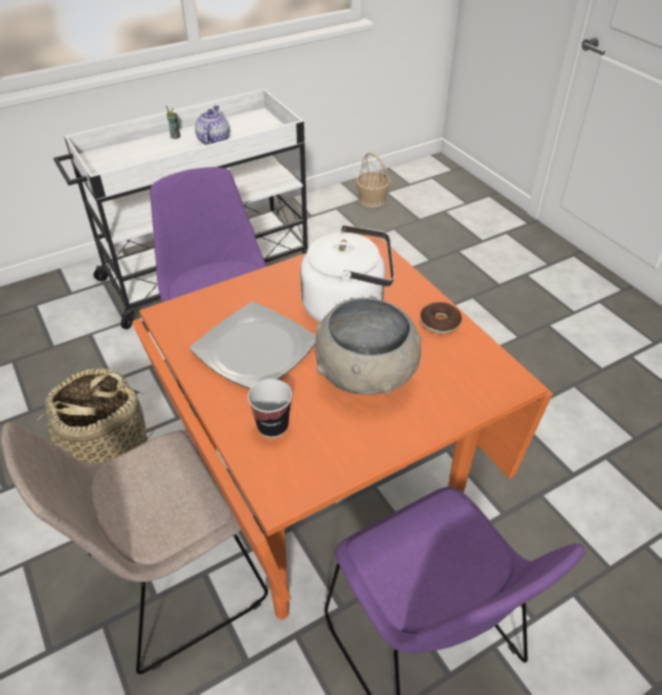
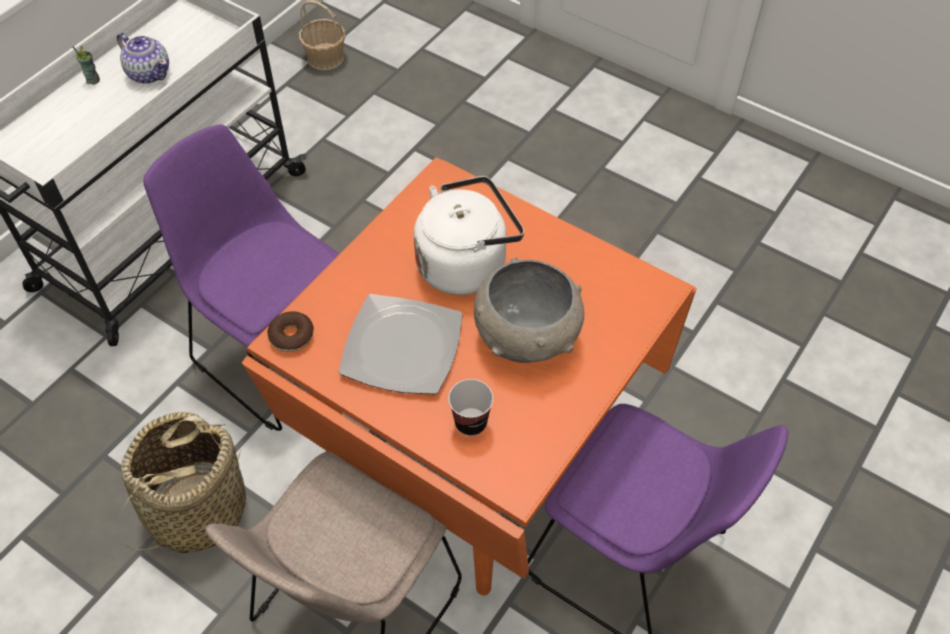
camera: 25 degrees left, 10 degrees up
teapot [195,105,230,145] -> teapot turned 150 degrees clockwise [117,33,169,84]
donut [420,302,462,334] -> donut moved to [267,311,314,352]

